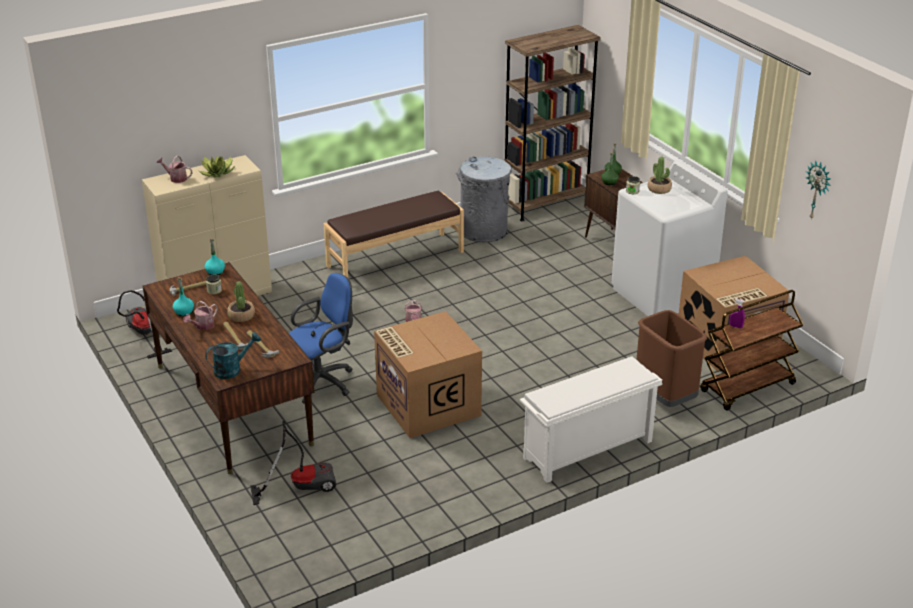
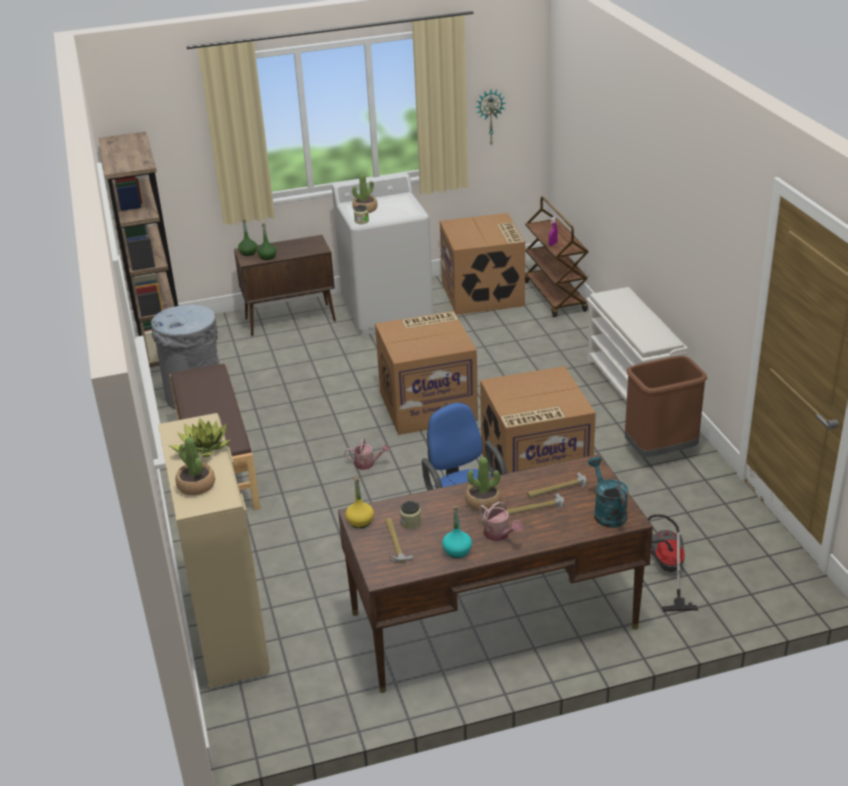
camera: 75 degrees left, 0 degrees up
vacuum cleaner [117,290,172,359] -> none
watering can [156,156,192,183] -> potted plant [175,437,215,495]
turquoise bottle [205,238,225,275] -> yellow bottle [345,477,374,528]
brown trash can [636,310,707,407] -> brown trash can moved to [625,356,707,457]
none -> cardboard box [375,311,478,435]

